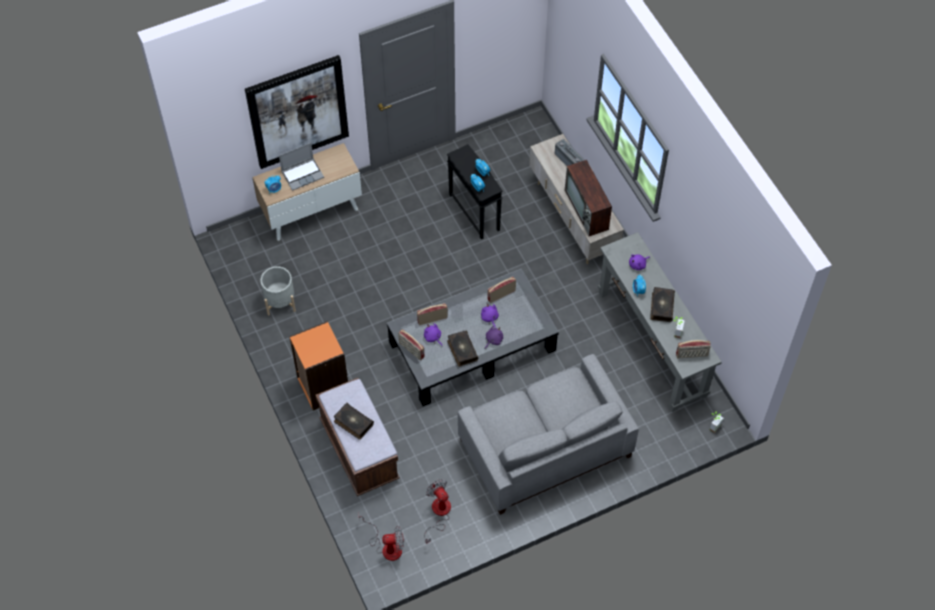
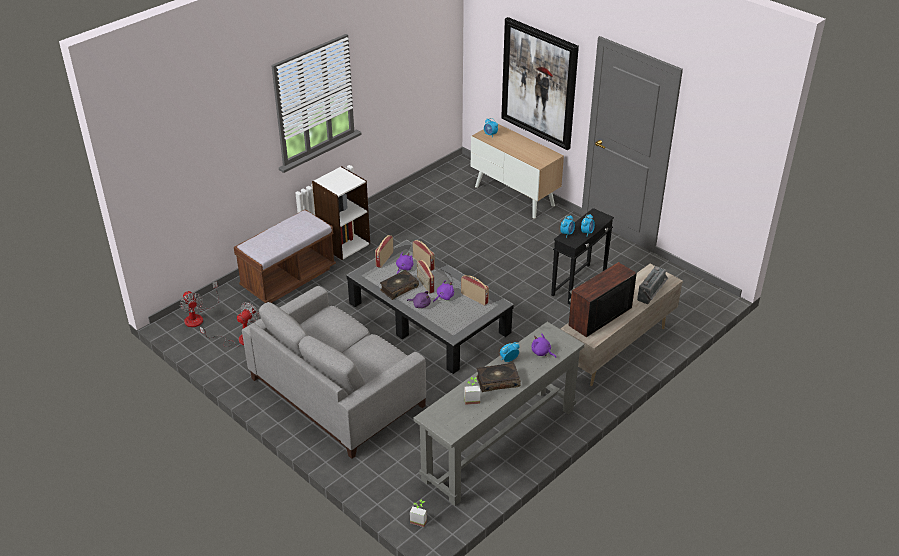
camera: 70 degrees right, 20 degrees down
grey planter [260,266,296,315] -> none
laptop [279,143,324,191] -> none
orange bookcase [289,321,348,410] -> white bookcase [312,166,370,260]
book [334,403,374,440] -> none
radio [676,340,711,358] -> radio moved to [417,260,434,293]

